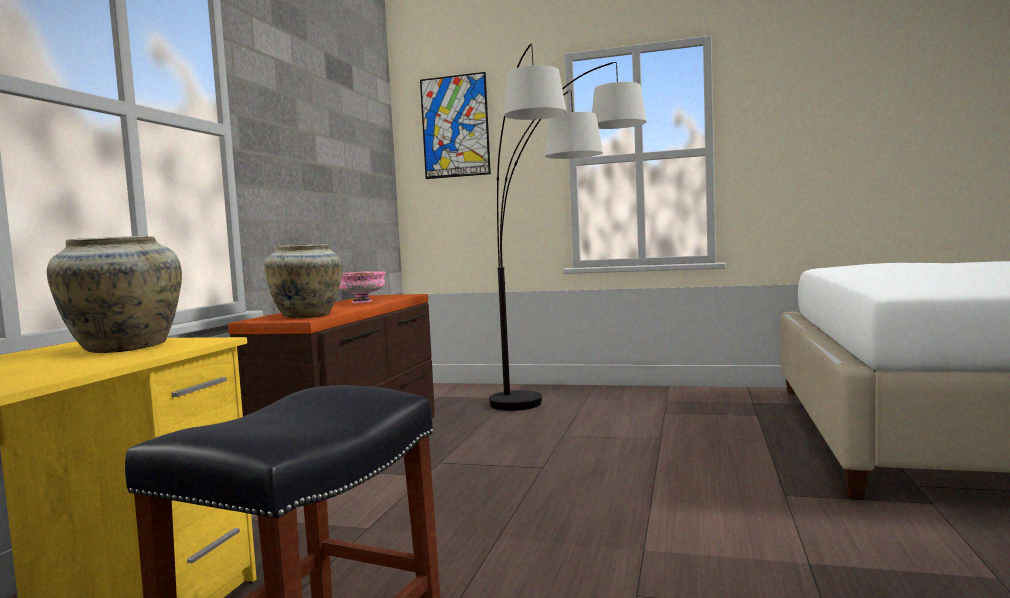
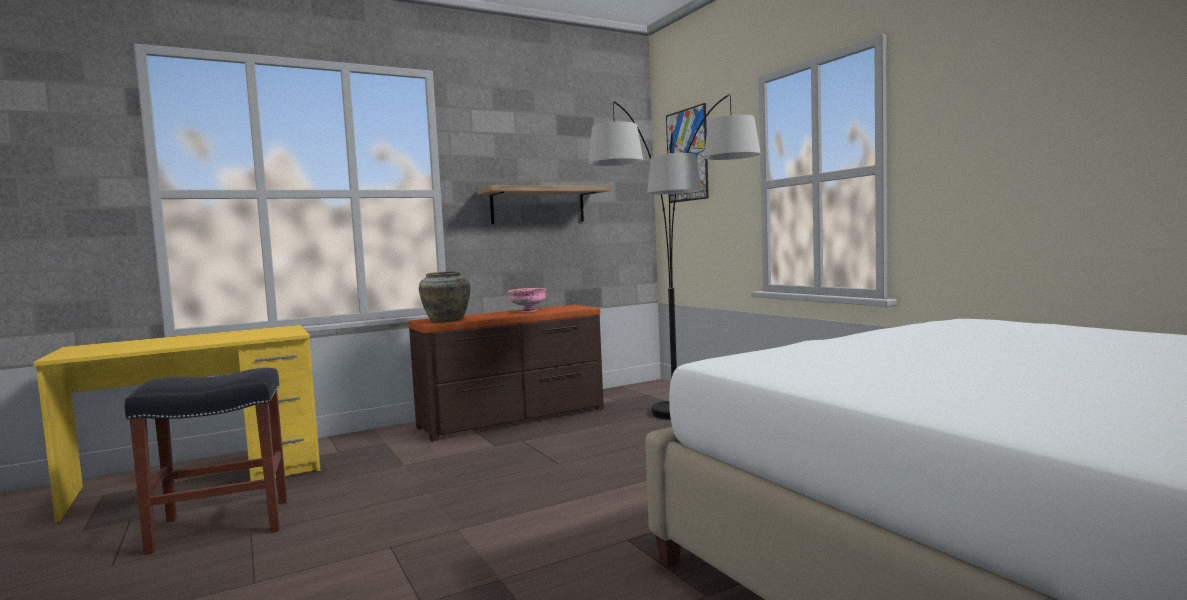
camera: 45 degrees right, 0 degrees up
beige vase [47,236,182,353] -> none
none -> shelf [477,185,611,224]

